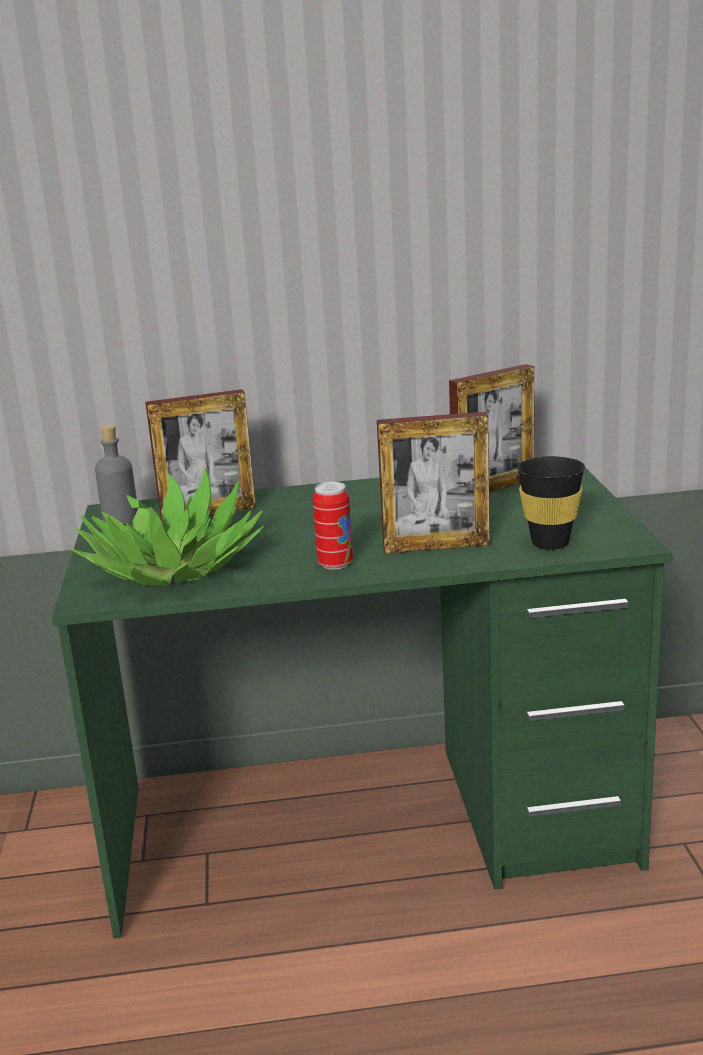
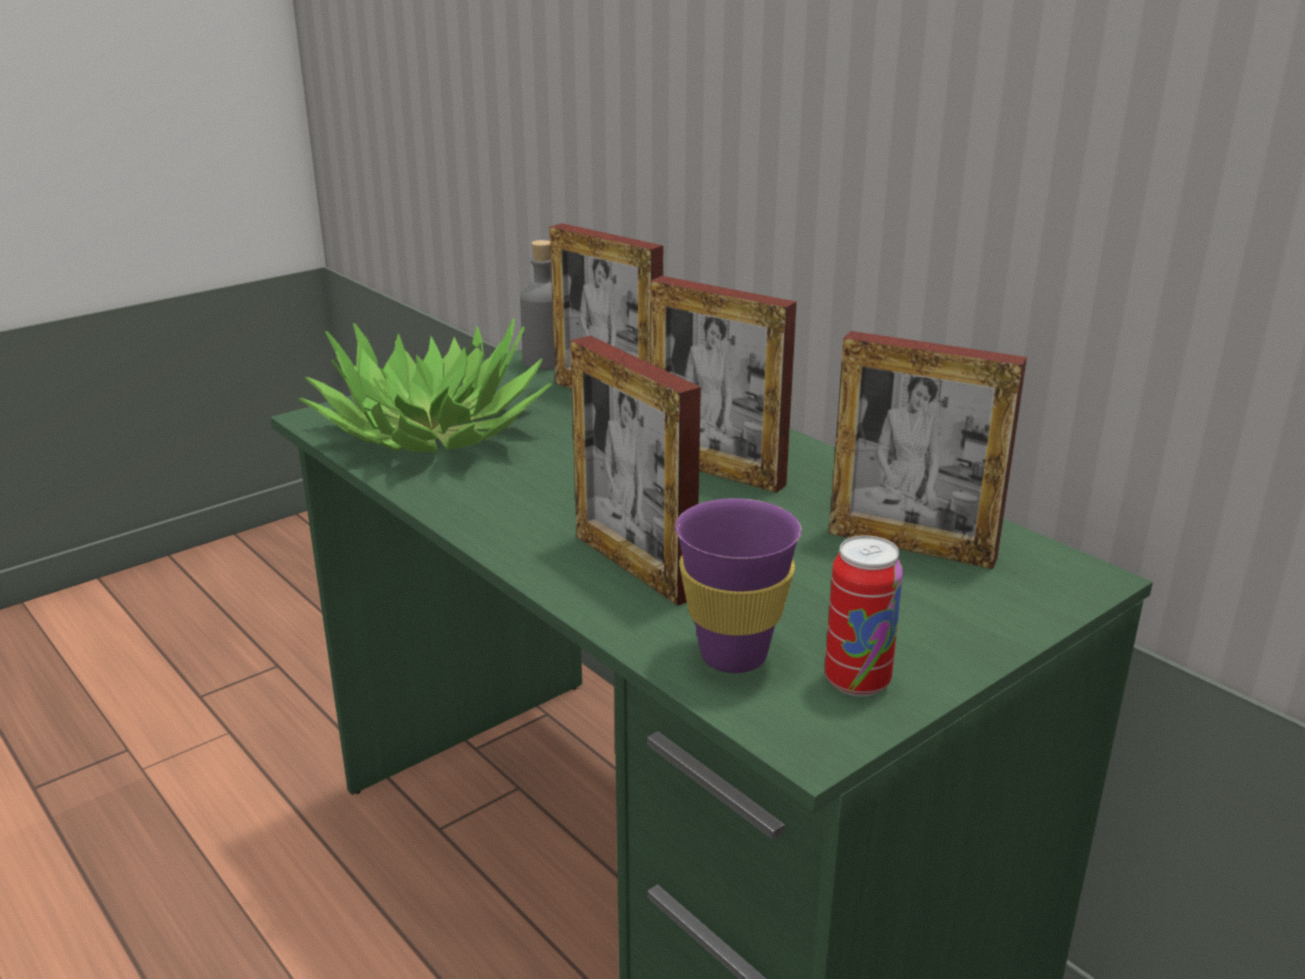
camera: 55 degrees right, 5 degrees up
can [313,482,353,570] -> can moved to [825,536,903,697]
black cup [517,456,585,550] -> purple cup [675,498,802,673]
none -> picture frame [650,276,797,493]

